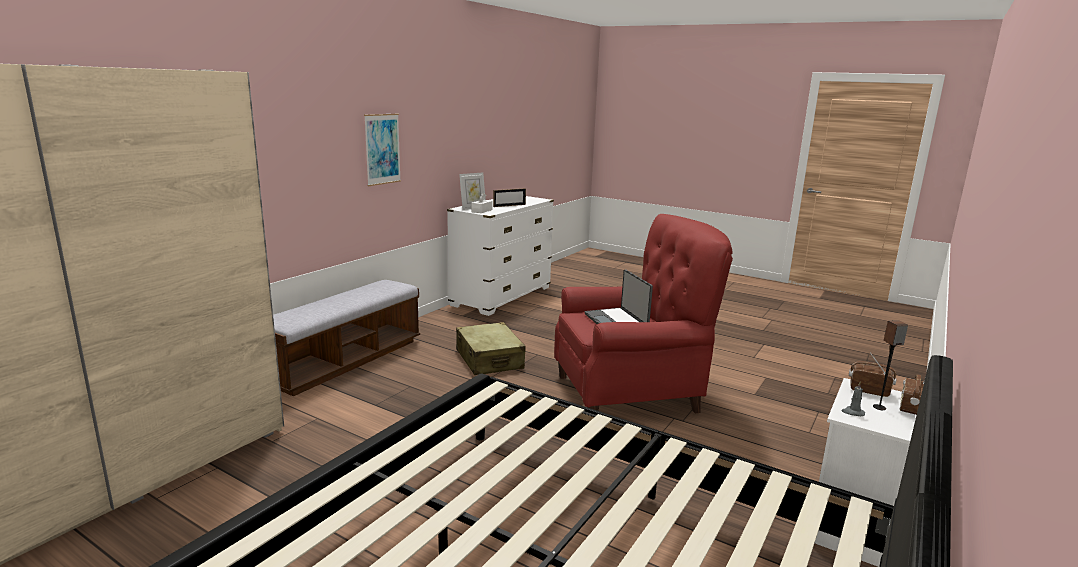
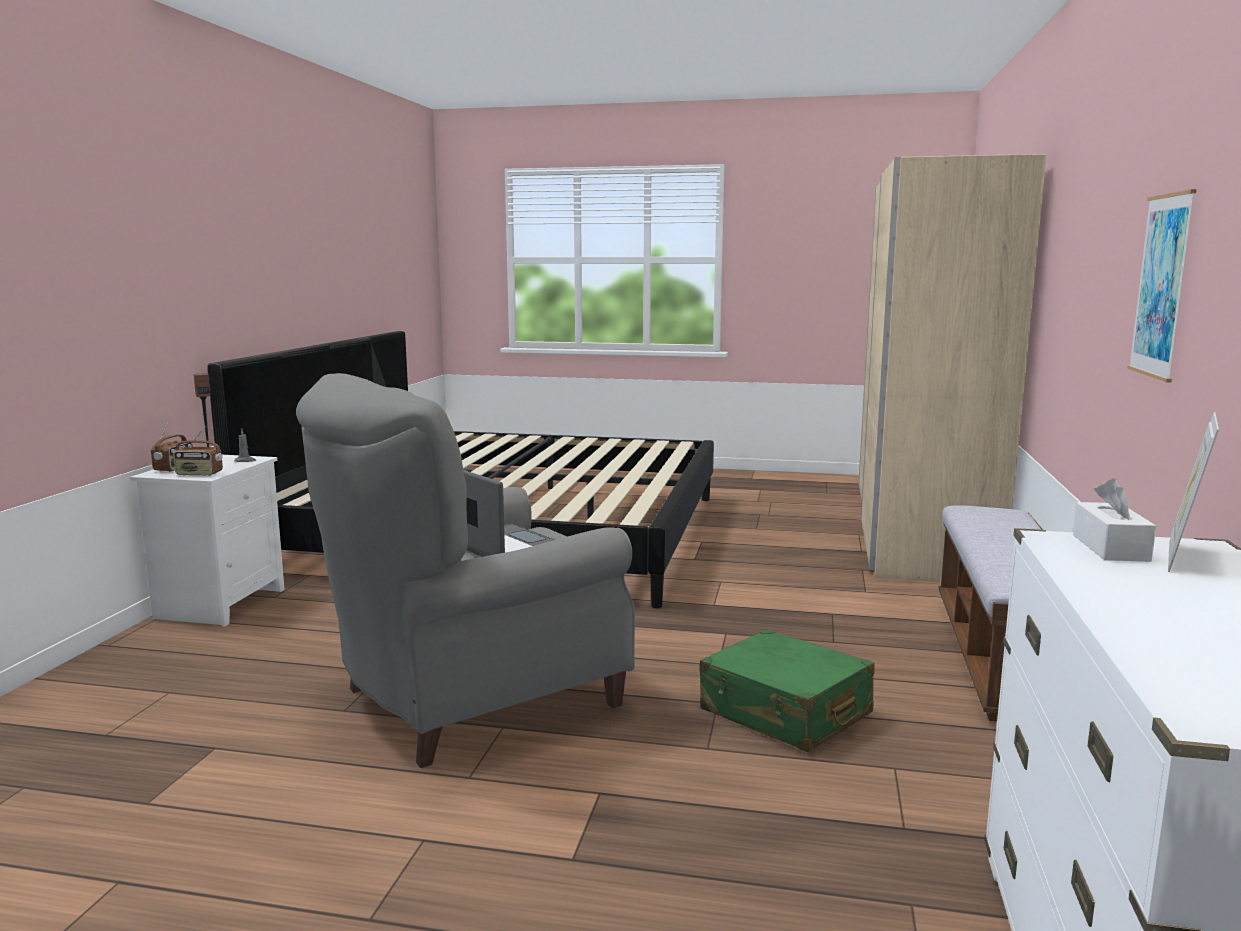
camera: 160 degrees right, 5 degrees down
beige suitcase [456,322,526,375] -> green suitcase [700,629,875,752]
picture frame [493,188,526,207] -> none
red armchair [554,214,733,413] -> grey armchair [296,373,635,768]

